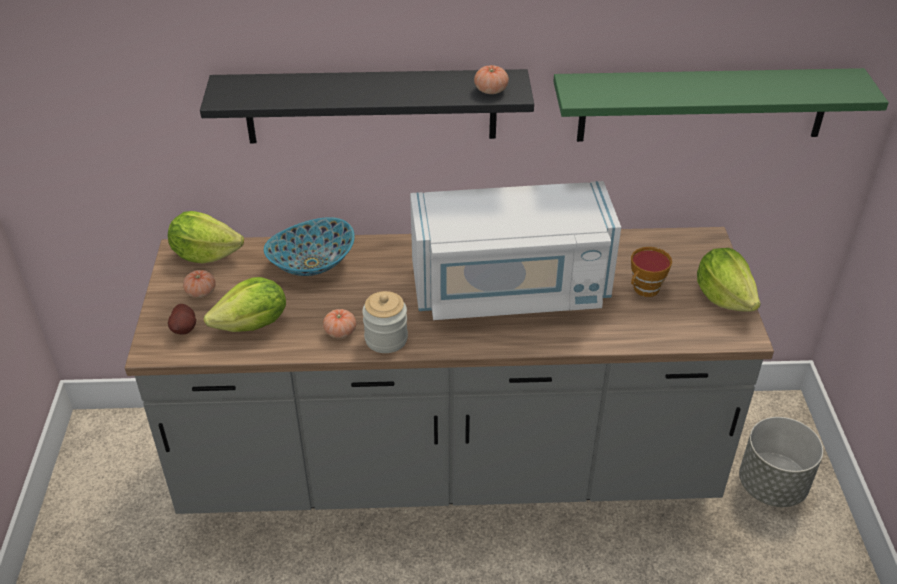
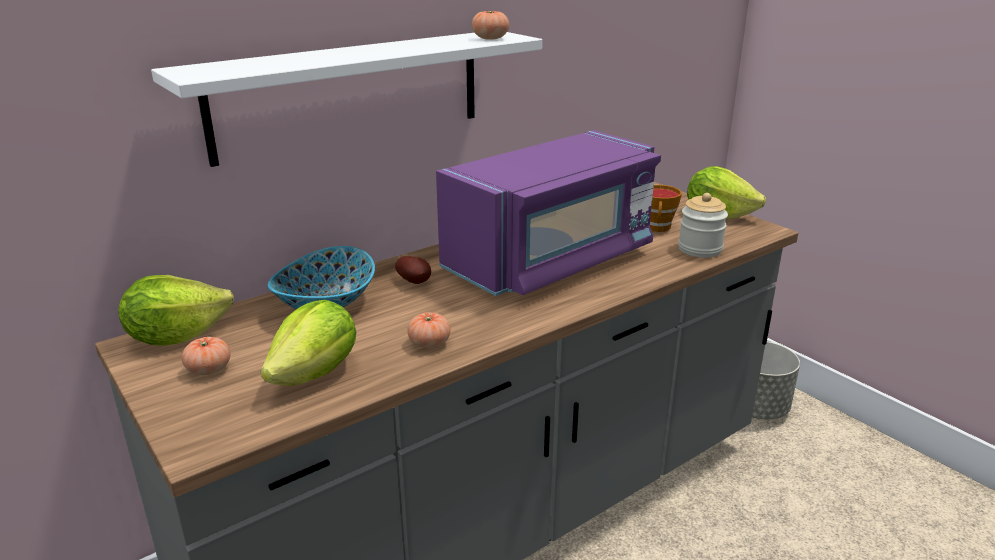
camera: 35 degrees left, 15 degrees down
potato [168,304,196,334] -> potato moved to [395,256,431,284]
black shelf [200,69,534,143] -> white shelf [151,32,542,167]
jar [362,291,408,353] -> jar moved to [678,193,728,258]
white microwave [410,181,621,320] -> purple microwave [436,130,661,296]
green shelf [553,68,889,142] -> none

